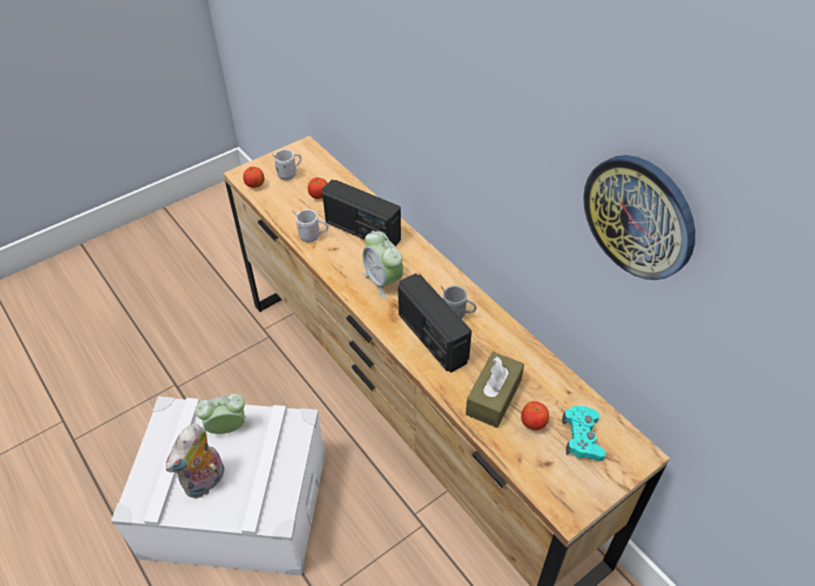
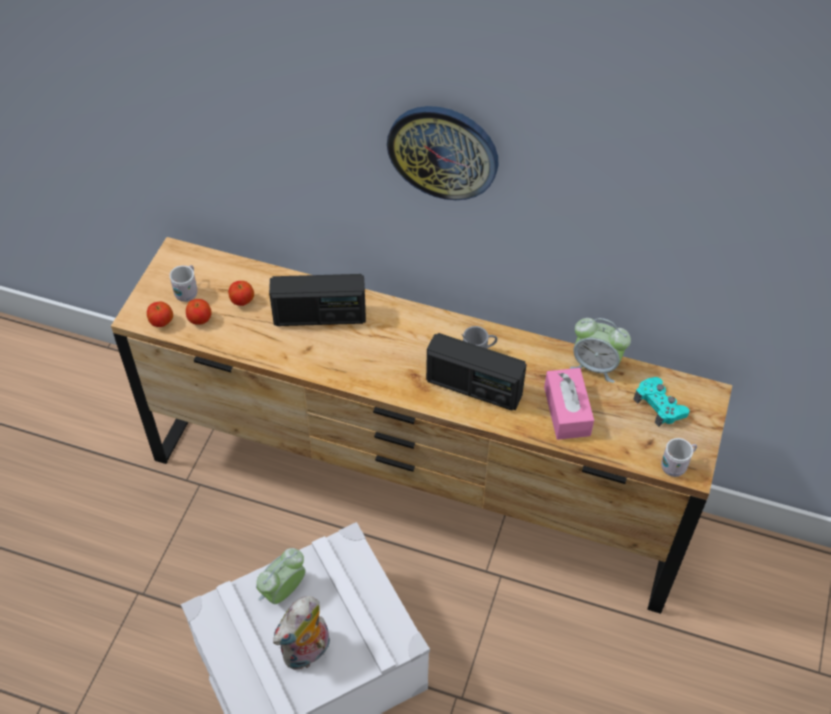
camera: 35 degrees left, 5 degrees up
plush toy [166,424,225,498] -> plush toy turned 45 degrees clockwise [273,596,330,670]
white mug [293,209,328,243] -> white mug moved to [661,438,697,477]
alarm clock [363,231,403,299] -> alarm clock moved to [570,318,631,383]
brown tissue box [466,352,524,428] -> pink tissue box [544,368,594,440]
apple [521,401,549,430] -> apple moved to [186,299,212,325]
wall clock [583,155,695,280] -> wall clock moved to [387,106,499,200]

